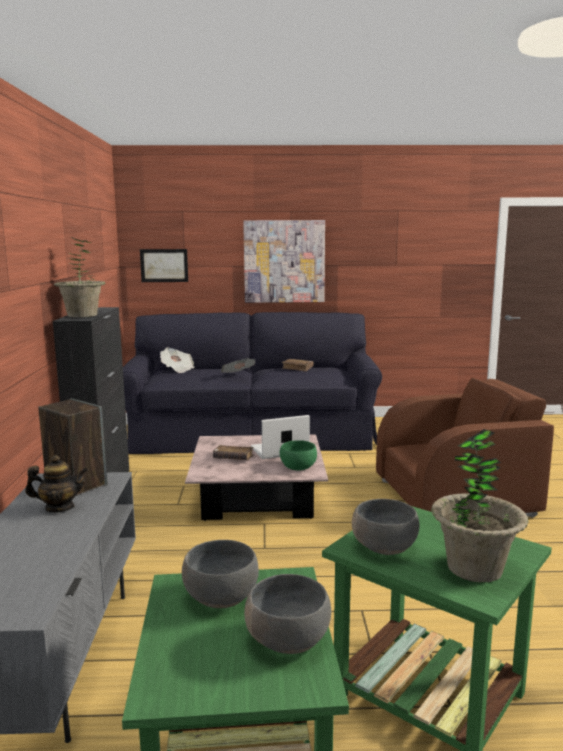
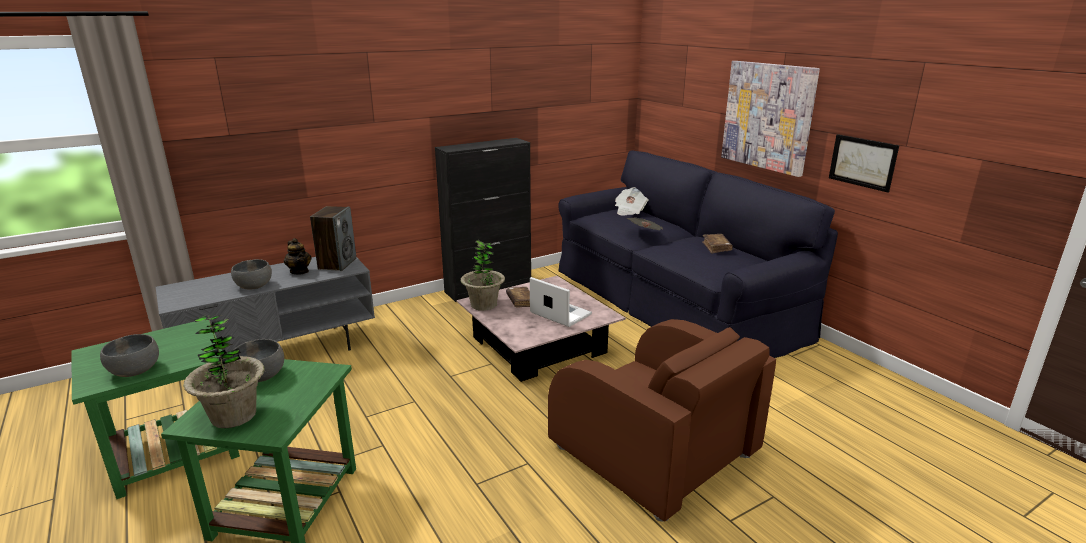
camera: 60 degrees right, 10 degrees up
potted plant [54,238,106,317] -> potted plant moved to [461,240,505,311]
picture [140,249,188,282] -> picture moved to [829,134,899,193]
grey bowl [182,540,259,608] -> grey bowl moved to [231,259,272,289]
green bowl [280,440,317,470] -> none

